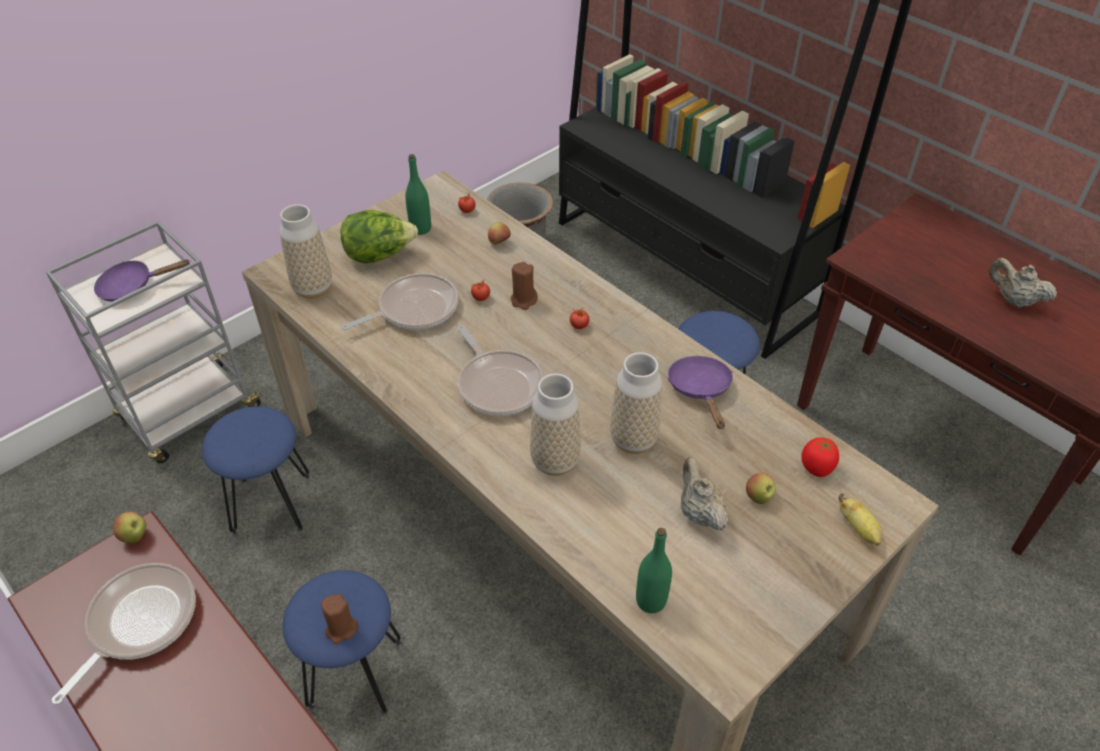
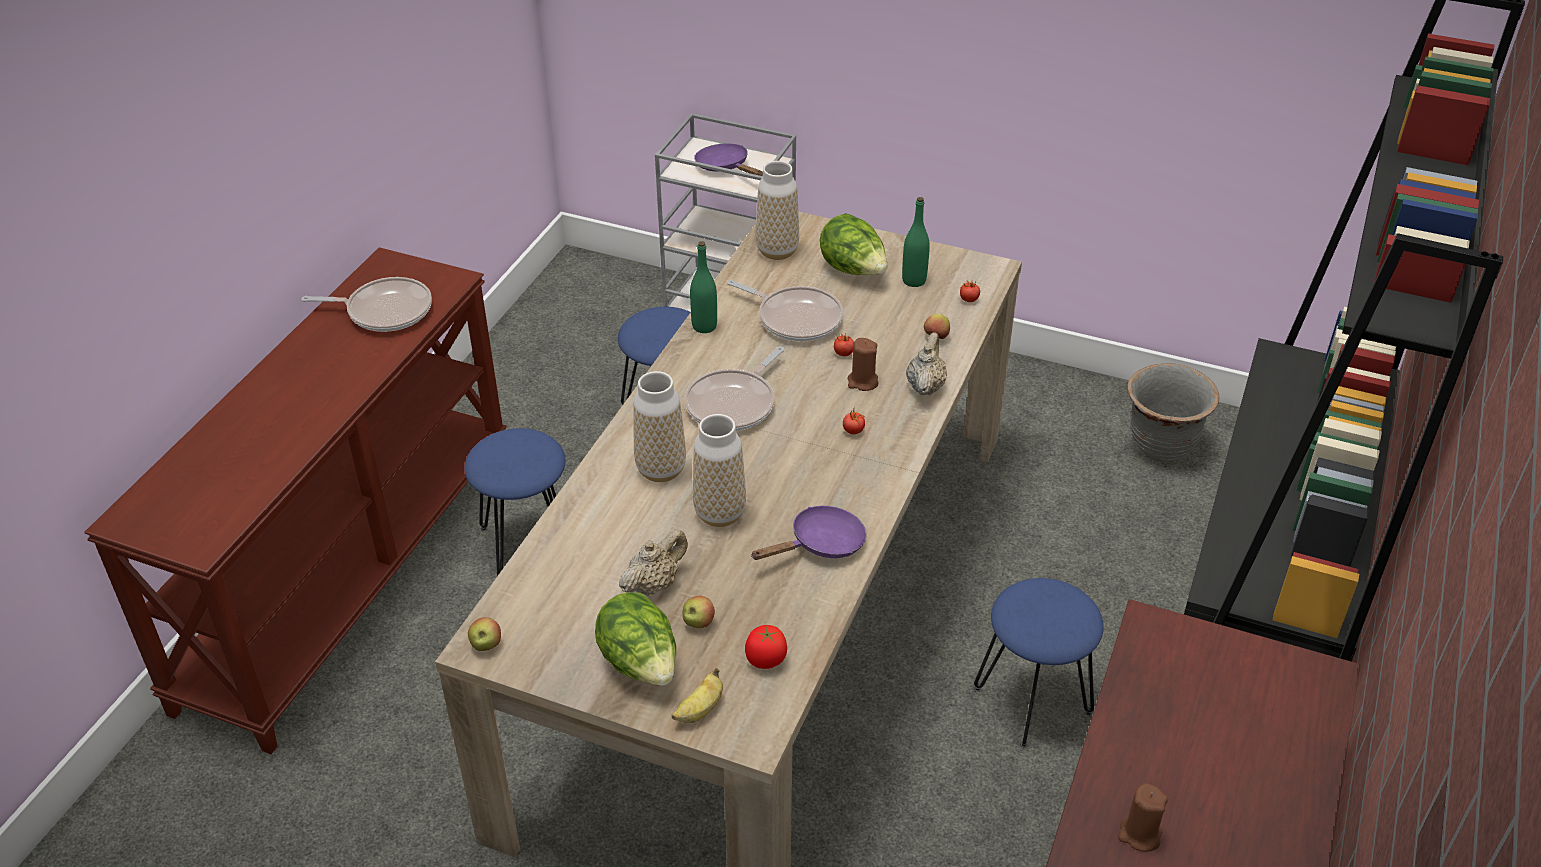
camera: 65 degrees right, 5 degrees down
apple [113,512,146,543] -> apple moved to [468,617,501,651]
brown candle [321,594,358,645] -> brown candle moved to [1118,783,1168,852]
green bottle [636,528,672,613] -> green bottle moved to [690,241,717,333]
beige teapot [989,258,1057,308] -> beige teapot moved to [906,332,947,395]
none -> lettuce [595,592,676,686]

